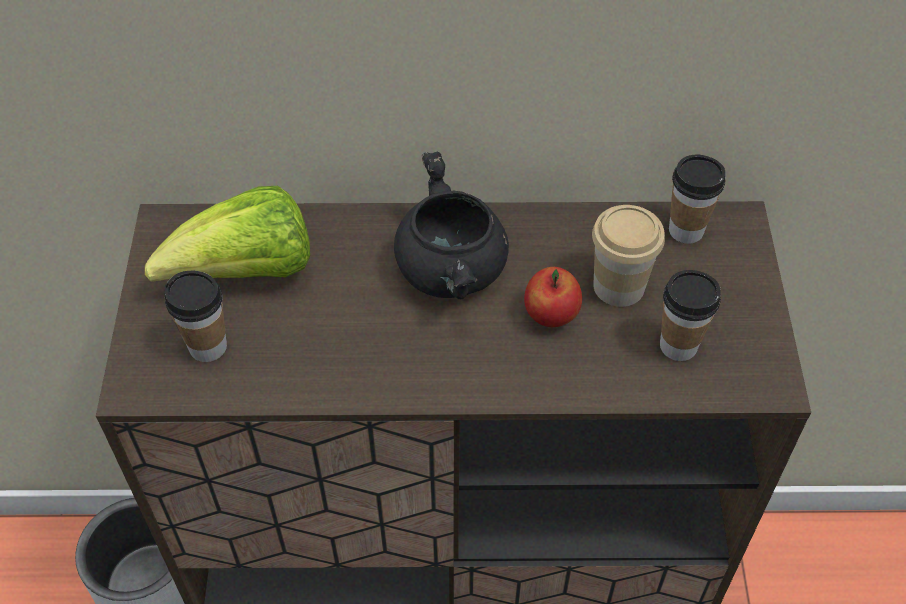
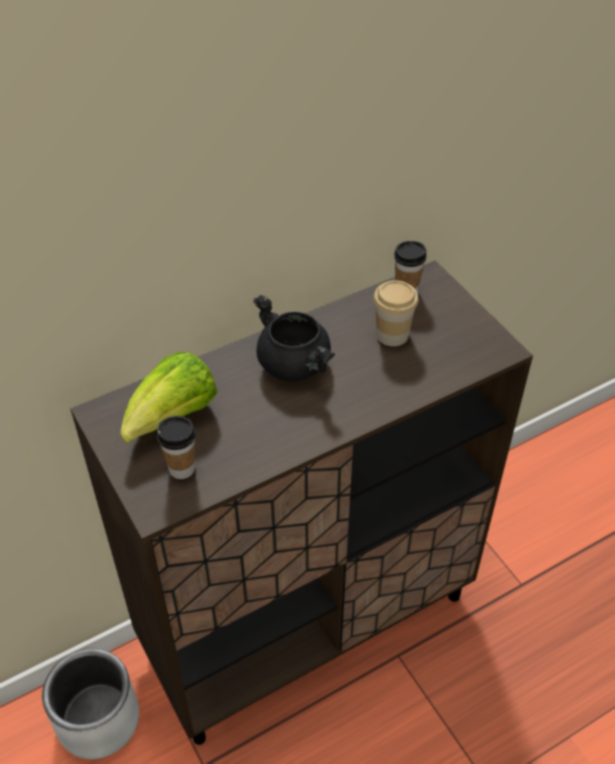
camera: 30 degrees left, 5 degrees down
apple [524,267,582,327] -> none
cup [660,270,721,361] -> none

